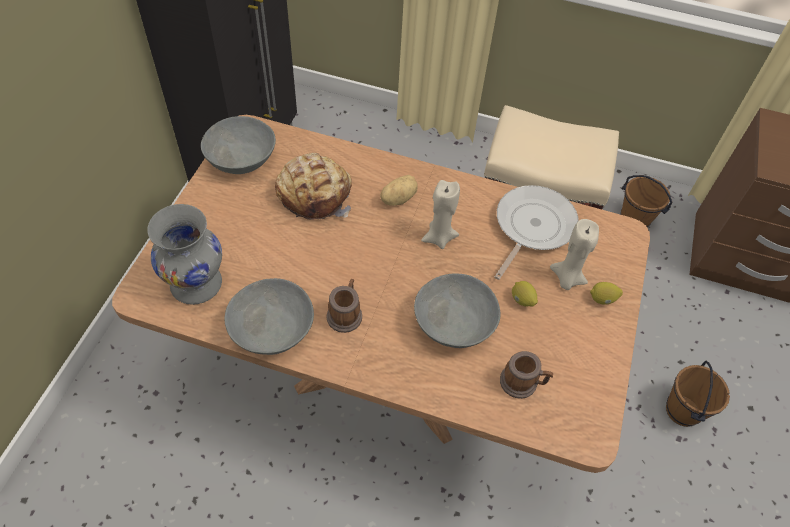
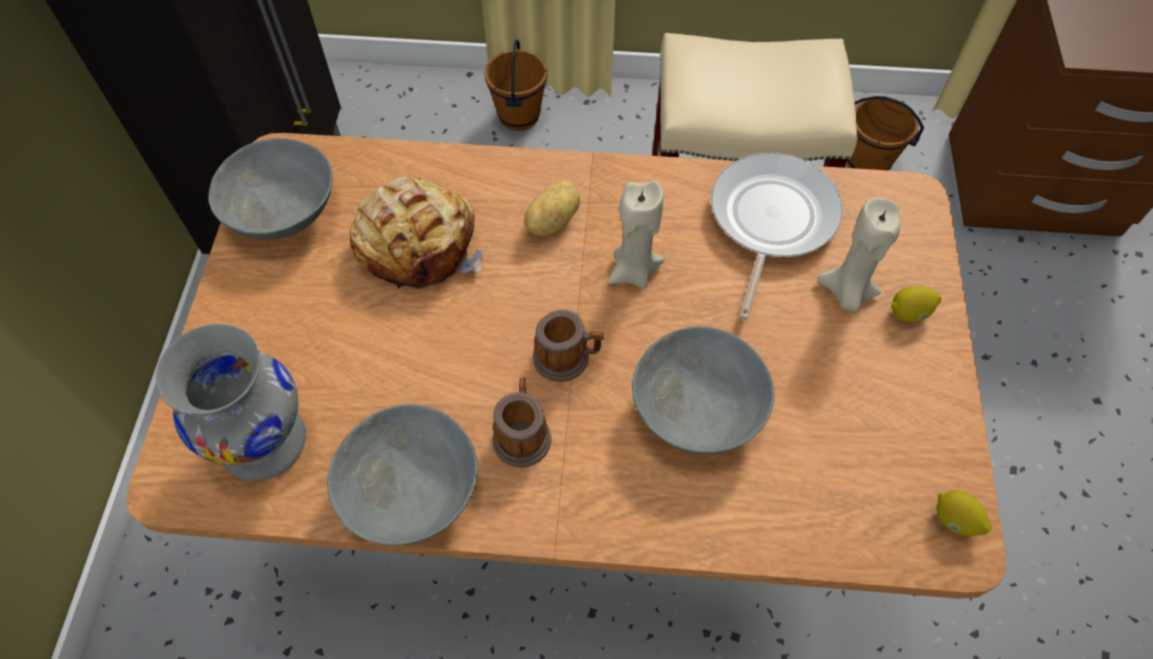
camera: 10 degrees left, 5 degrees up
mug [500,351,553,399] -> mug moved to [533,310,604,382]
lemon [512,281,538,307] -> lemon moved to [936,490,992,536]
brown bucket [666,361,730,427] -> brown bucket moved to [484,40,547,131]

